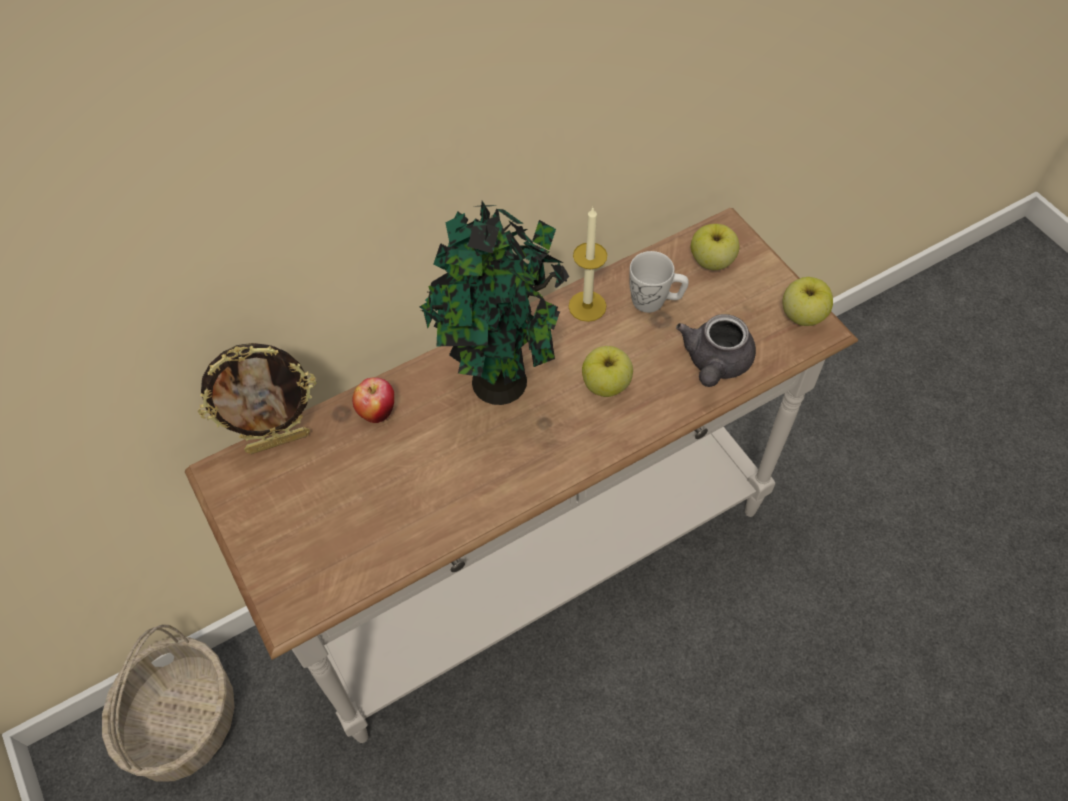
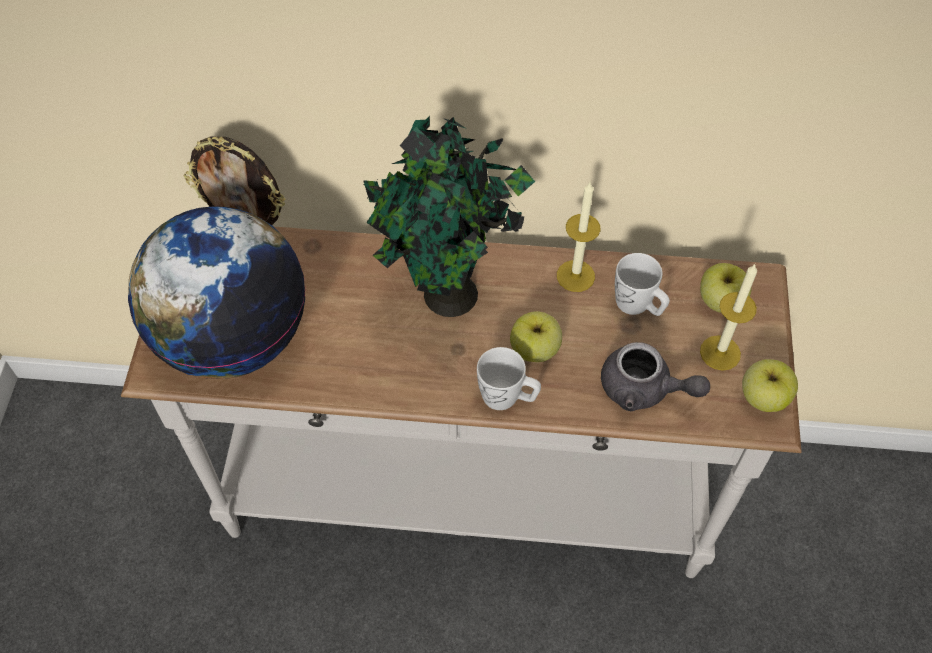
camera: 35 degrees right, 0 degrees up
basket [102,624,235,781] -> none
apple [353,378,394,423] -> none
grey teapot [676,314,756,387] -> grey teapot turned 120 degrees counterclockwise [601,342,710,411]
none -> globe [128,206,305,379]
none -> white mug [477,347,541,410]
none -> candle [700,264,757,371]

